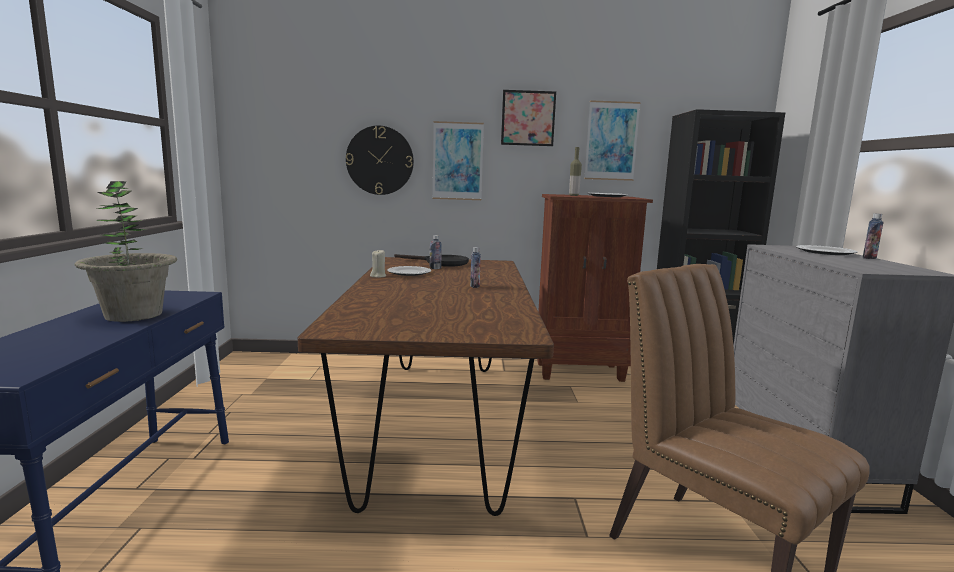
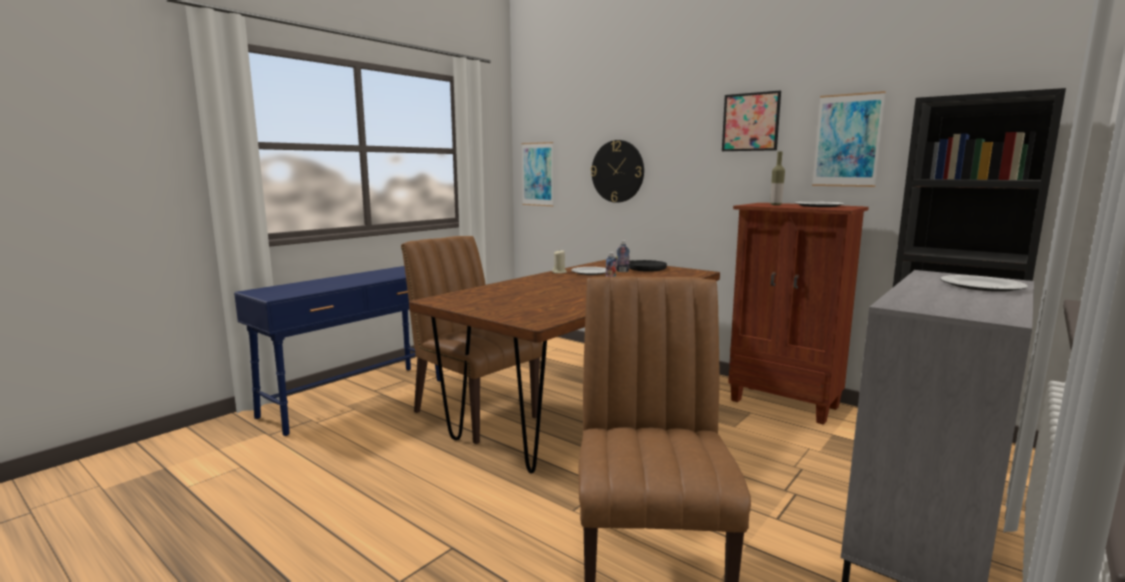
camera: 40 degrees right, 0 degrees up
potted plant [74,181,177,322] -> none
picture [433,121,484,200] -> picture moved to [521,142,554,206]
bottle [863,213,884,259] -> none
none -> brown chair [401,236,542,444]

